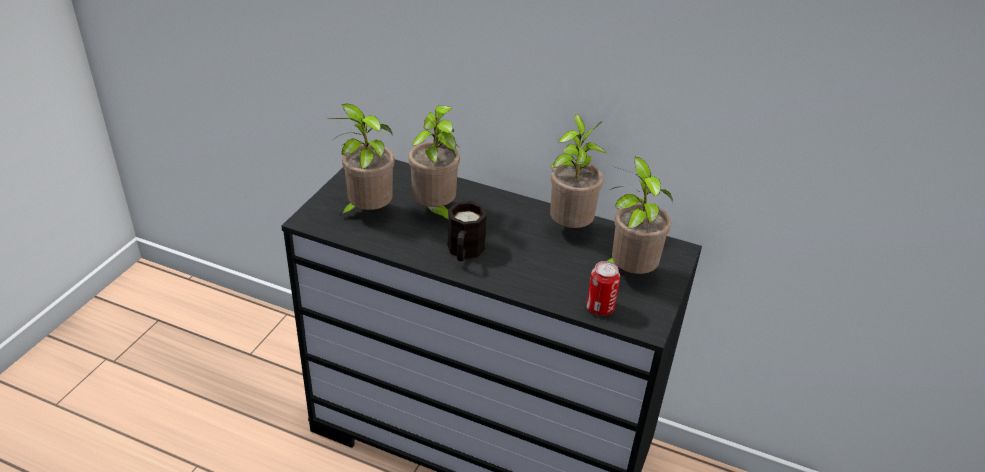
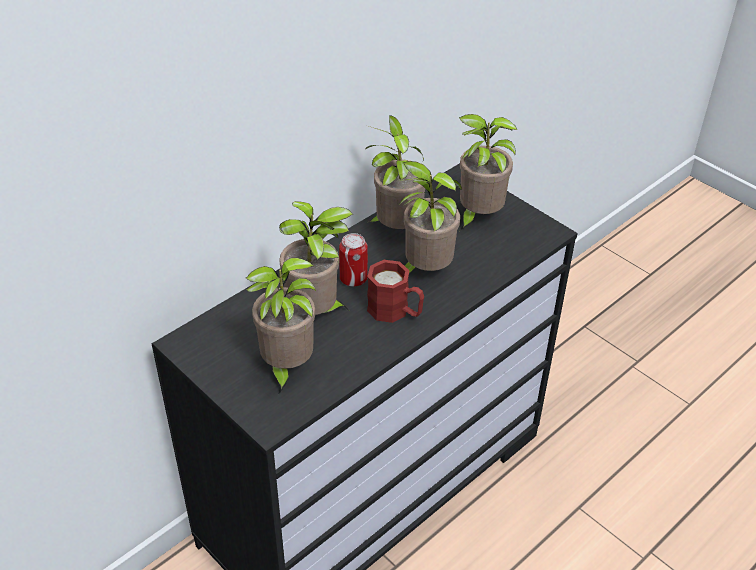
camera: 65 degrees left, 5 degrees up
black mug [447,201,487,261] -> red mug [367,260,424,323]
can [586,261,620,316] -> can moved to [339,233,368,286]
none -> potted plant [393,161,462,273]

